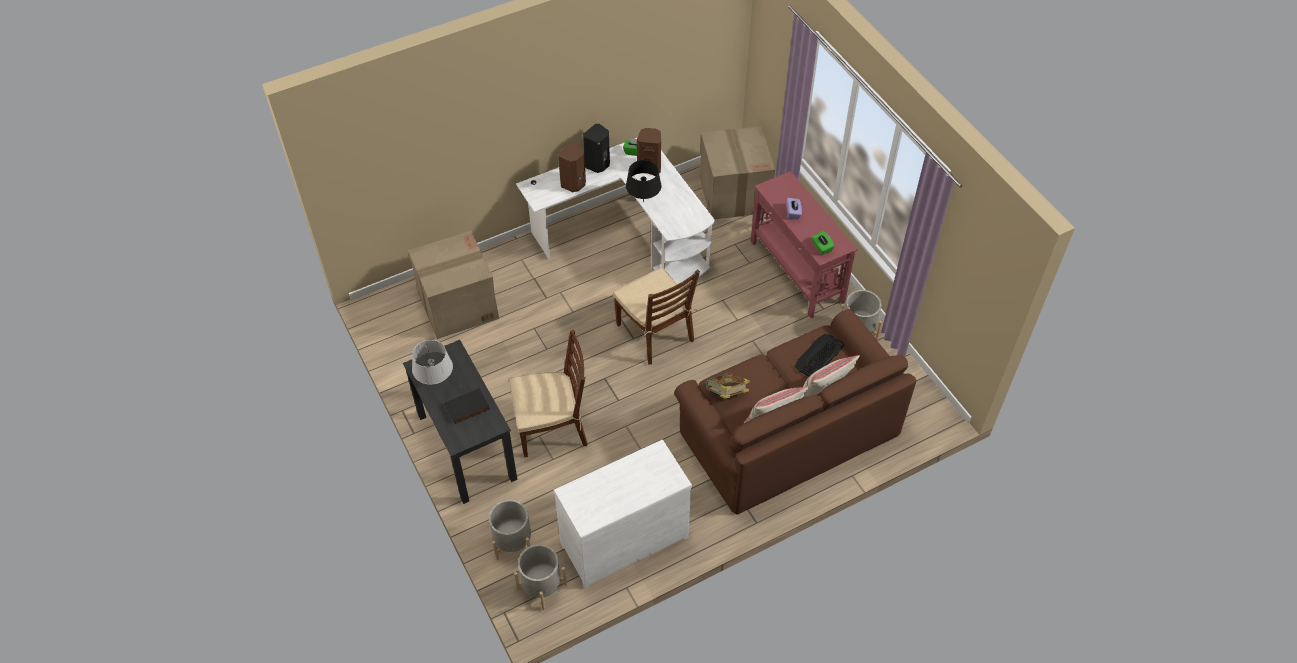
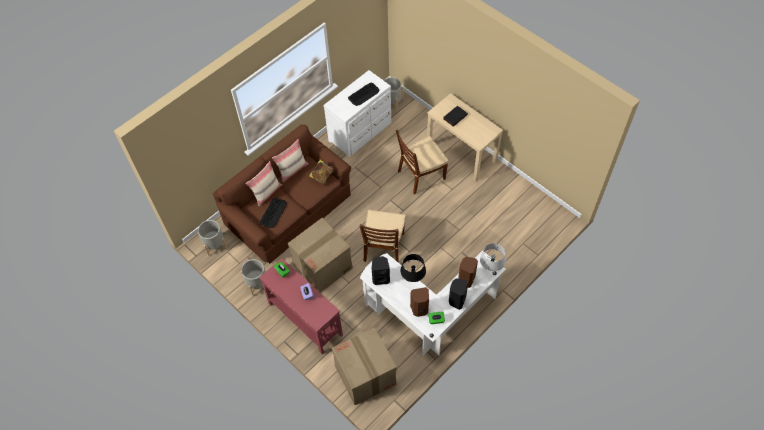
camera: 165 degrees right, 5 degrees up
black desk [403,340,518,504] -> beige desk [427,93,503,181]
cardboard box [408,231,499,339] -> cardboard box moved to [288,218,353,293]
grey table lamp [412,340,453,385] -> grey table lamp moved to [480,243,506,271]
grey planter [489,500,531,560] -> grey planter moved to [198,220,227,256]
brown chair [613,267,700,365] -> brown chair turned 120 degrees counterclockwise [359,210,406,263]
none -> keyboard [348,82,380,106]
none -> black speaker [372,256,390,285]

